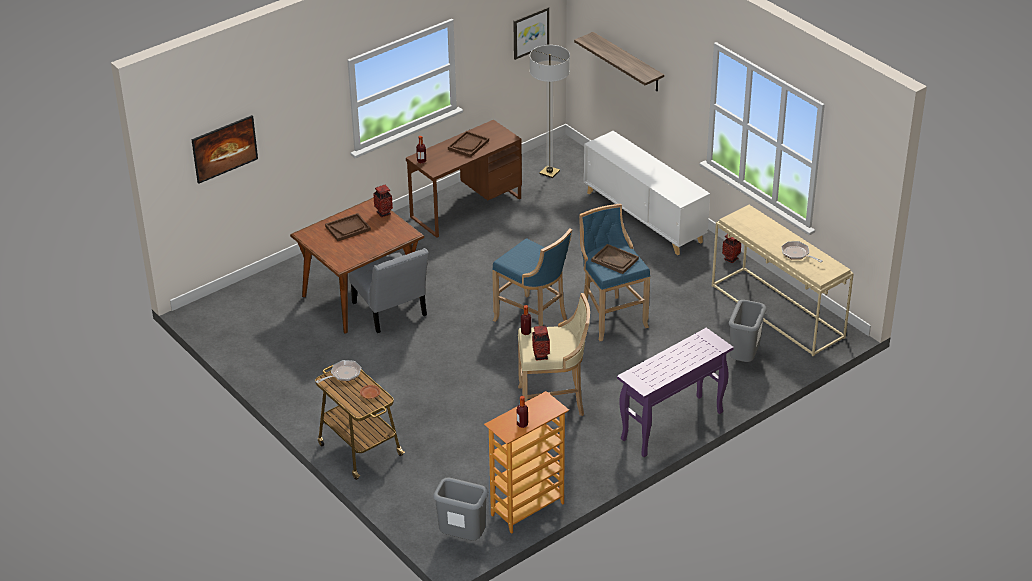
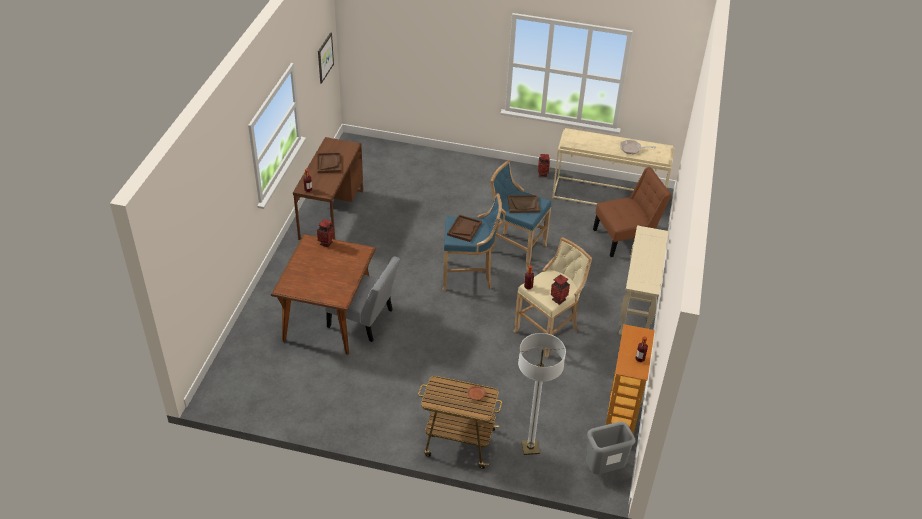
camera: 40 degrees left, 5 degrees up
picture [191,115,258,184] -> none
frying pan [315,360,361,383] -> none
brown tray [325,213,371,241] -> brown tray moved to [447,214,482,242]
floor lamp [530,45,570,178] -> floor lamp moved to [518,333,566,455]
shelf [574,32,664,91] -> none
white cabinet [584,131,710,255] -> none
purple console table [617,328,734,457] -> beige console table [619,225,668,335]
grey trash can [729,300,767,362] -> brown chair [593,167,671,257]

